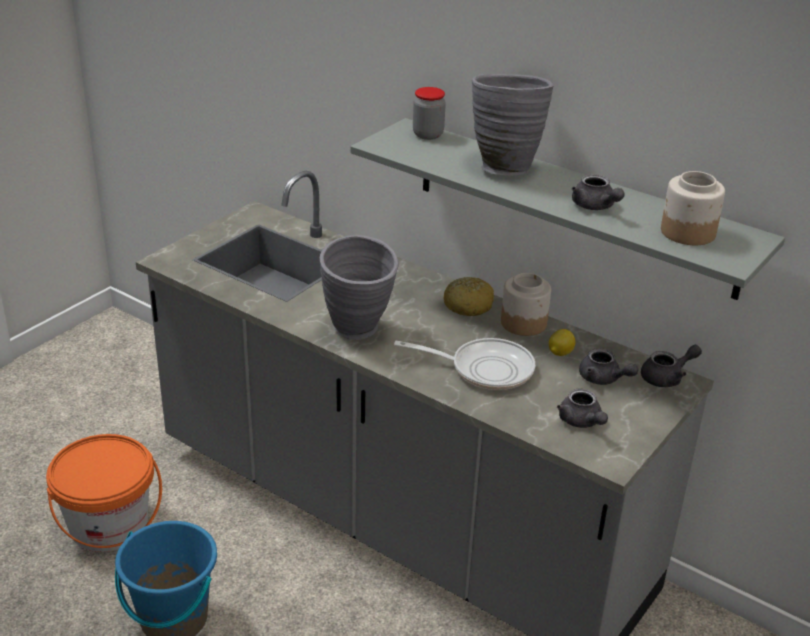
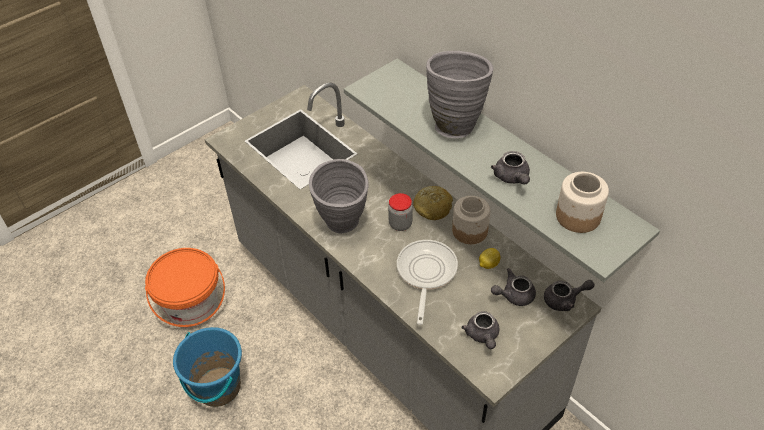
camera: 15 degrees right, 15 degrees up
frying pan [394,338,535,390] -> frying pan turned 105 degrees counterclockwise [397,240,458,325]
jar [413,87,446,140] -> jar moved to [388,193,413,231]
grey teapot [579,348,638,385] -> grey teapot turned 105 degrees clockwise [491,268,536,306]

